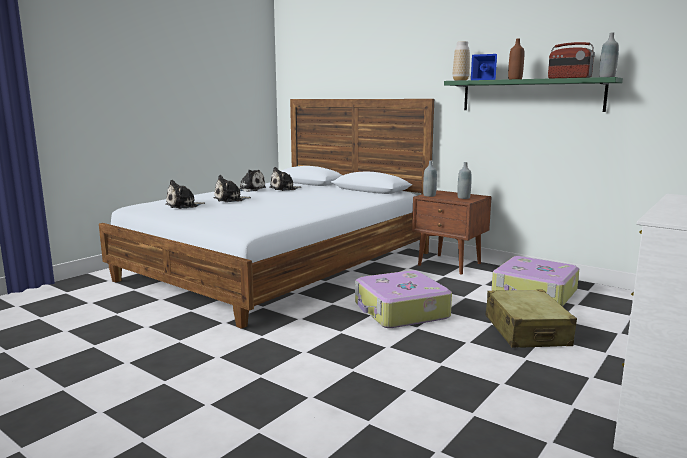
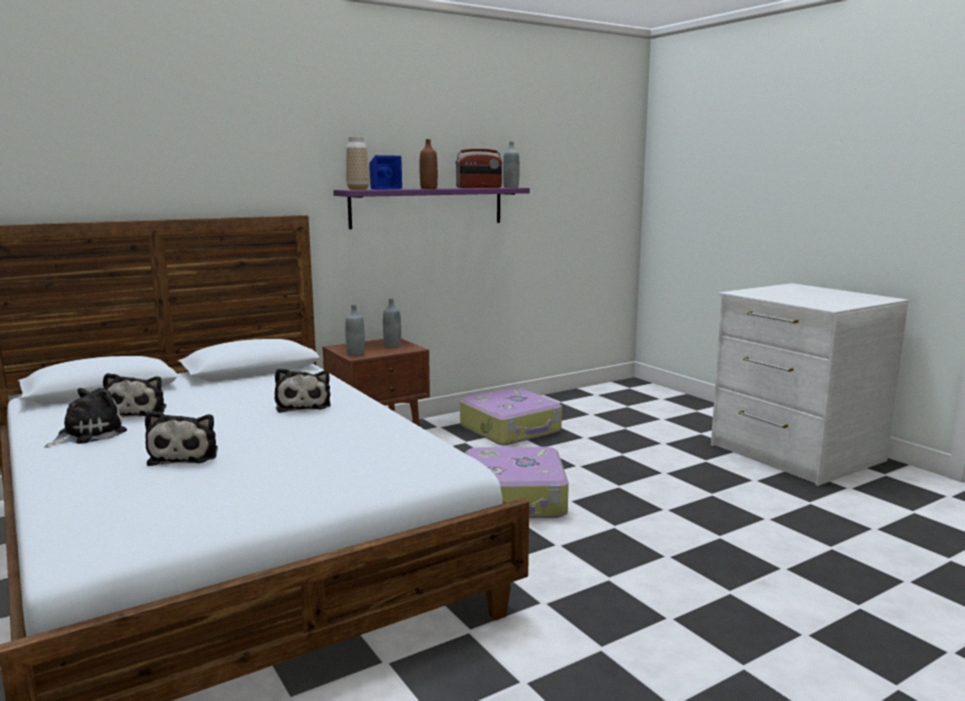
camera: 70 degrees left, 0 degrees up
plush toy [165,180,205,209] -> plush toy moved to [275,368,331,413]
green shelf [444,77,623,112] -> purple shelf [333,187,530,229]
beige suitcase [485,289,577,348] -> none

